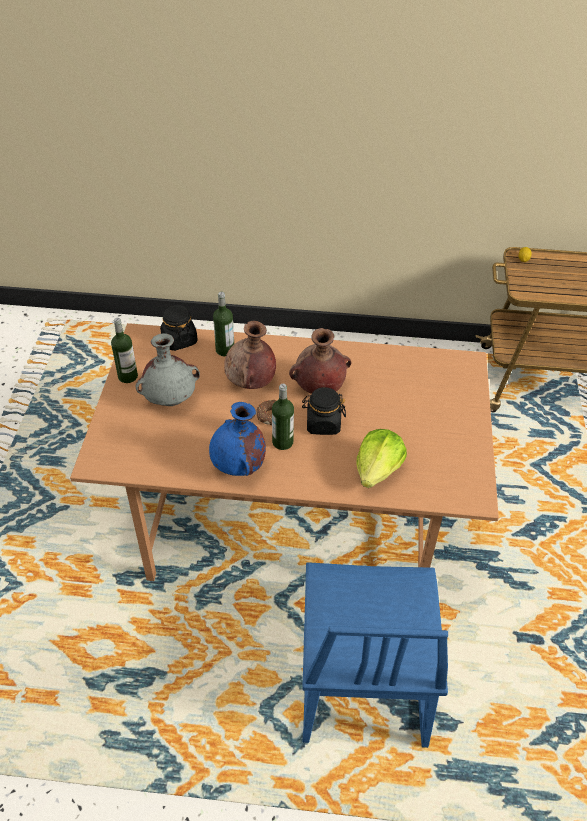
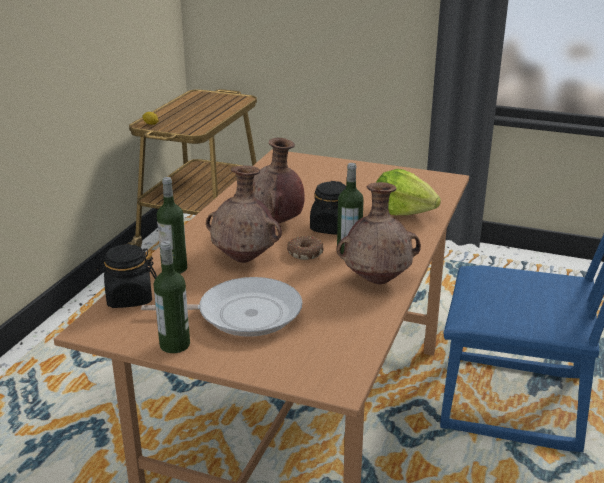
camera: 75 degrees left, 20 degrees down
grey vase [136,333,200,406] -> frying pan [141,277,303,337]
blue vase [209,402,266,476] -> brown vase [337,182,421,284]

